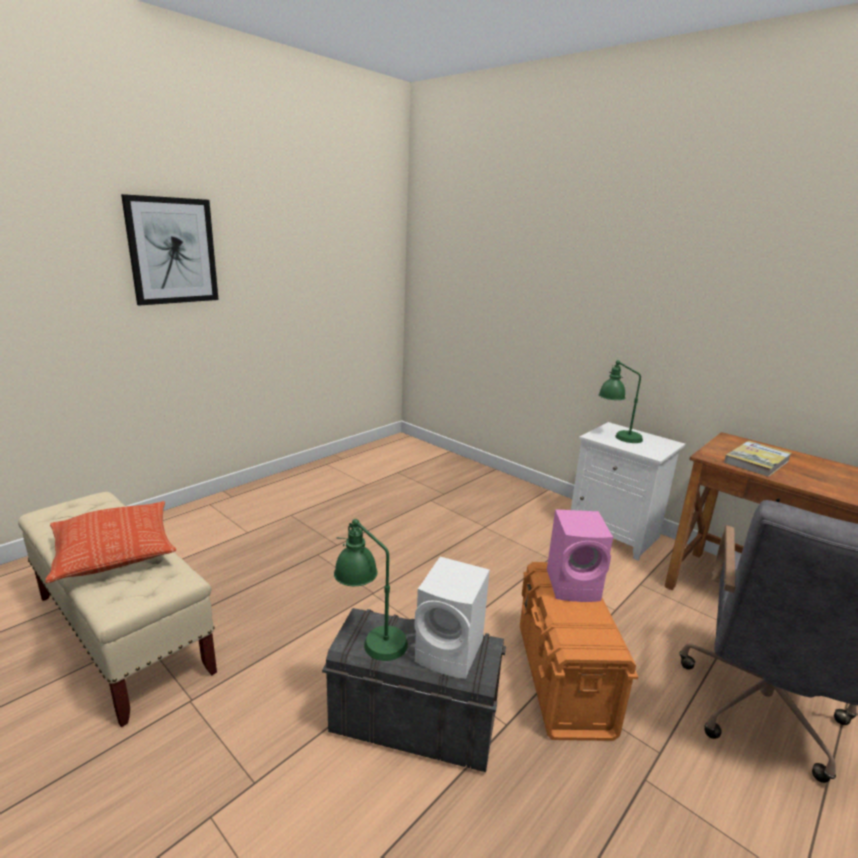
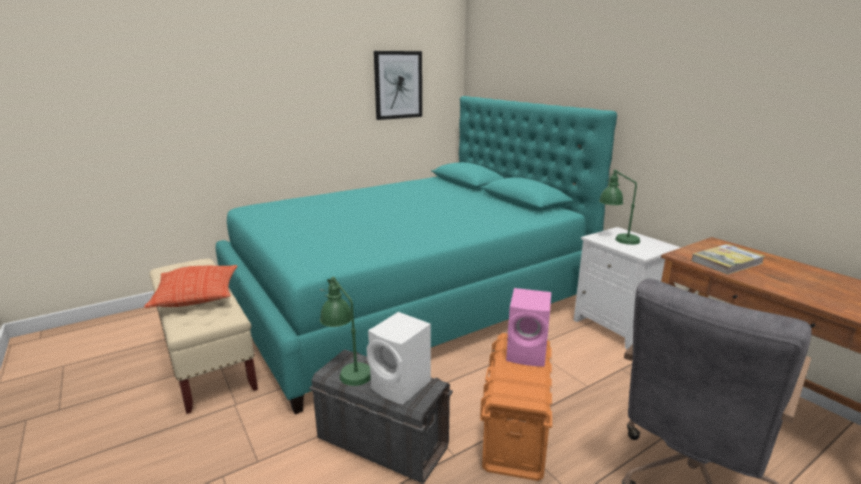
camera: 15 degrees right, 0 degrees up
picture [121,194,219,306] -> picture moved to [374,51,422,120]
none -> turquoise bed [215,96,617,414]

